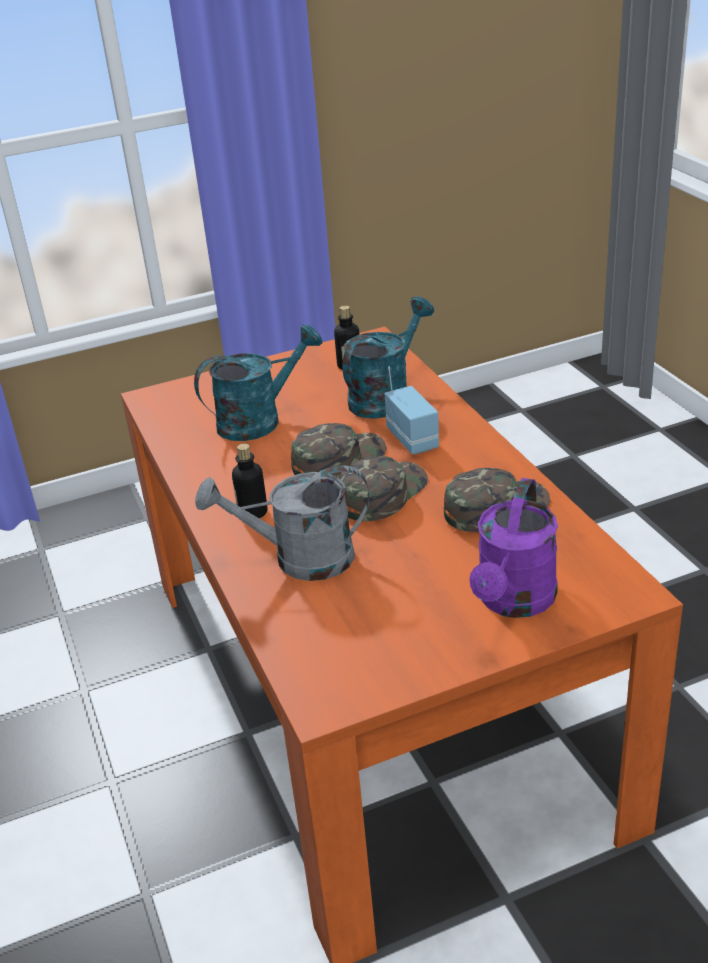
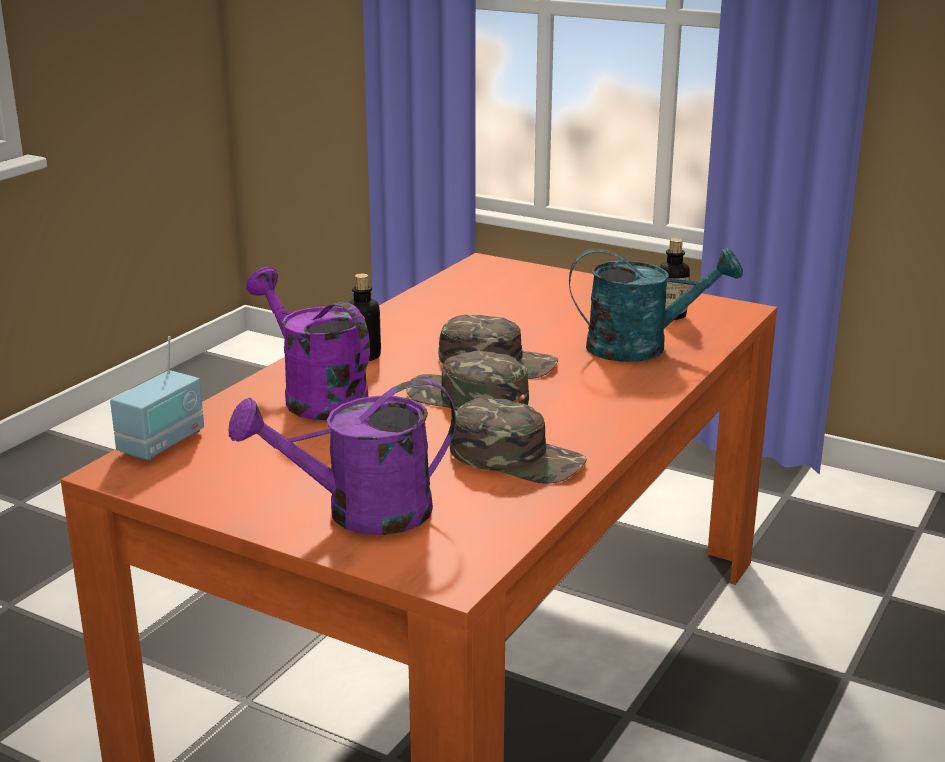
camera: 50 degrees right, 10 degrees down
turquoise watering can [194,324,323,441] -> none
grey watering can [195,465,369,581] -> purple watering can [246,267,370,421]
green cap [340,456,428,521] -> green cap turned 150 degrees counterclockwise [406,351,529,410]
radio [385,367,439,454] -> radio moved to [110,336,204,460]

